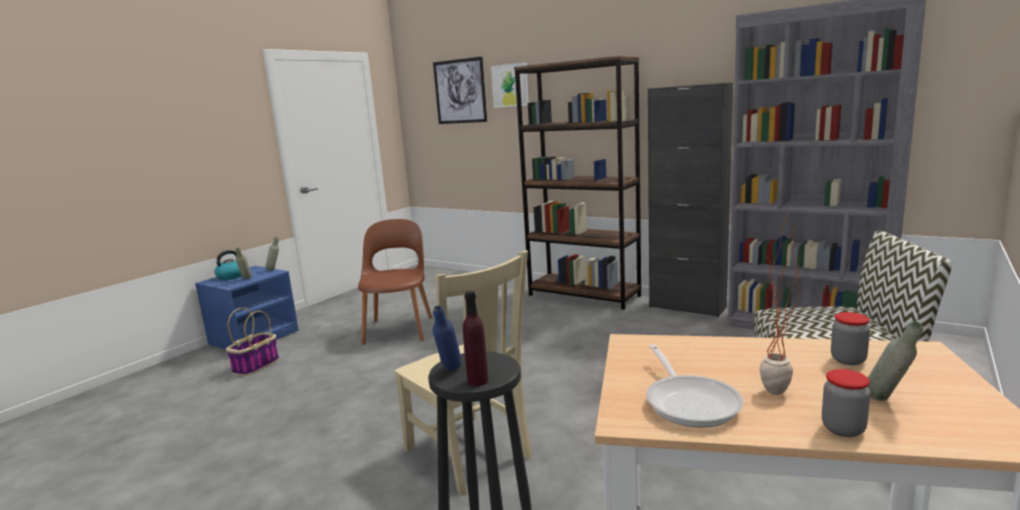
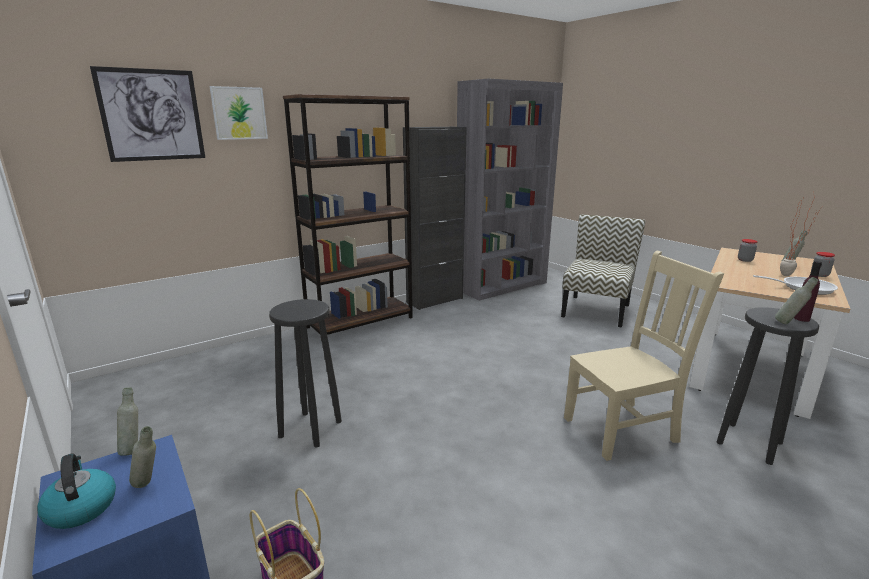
camera: 70 degrees left, 5 degrees up
brown chair [358,219,432,345] -> black stool [269,299,342,447]
blue bottle [433,305,462,371] -> grey bottle [775,277,818,324]

